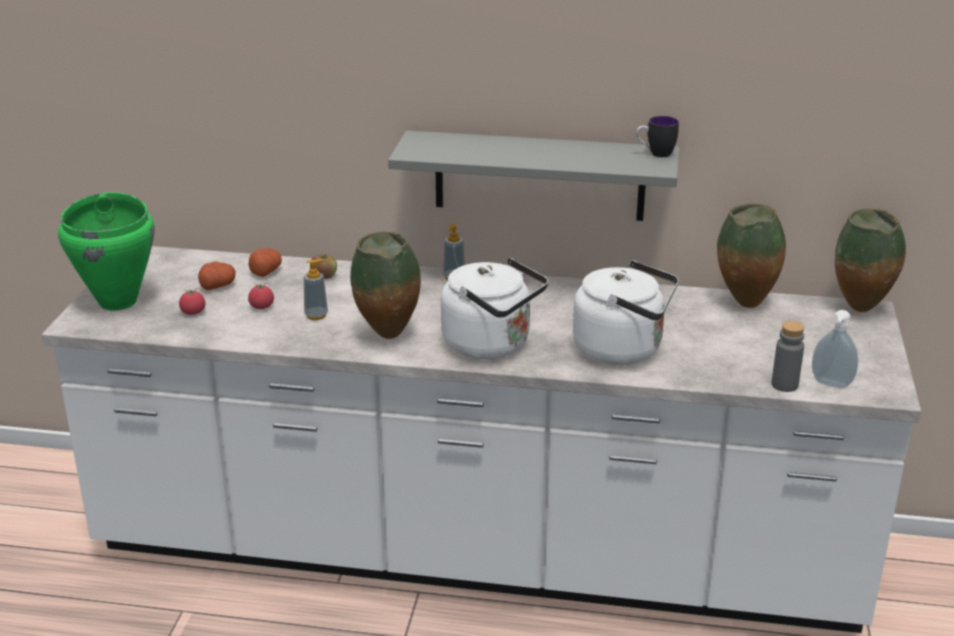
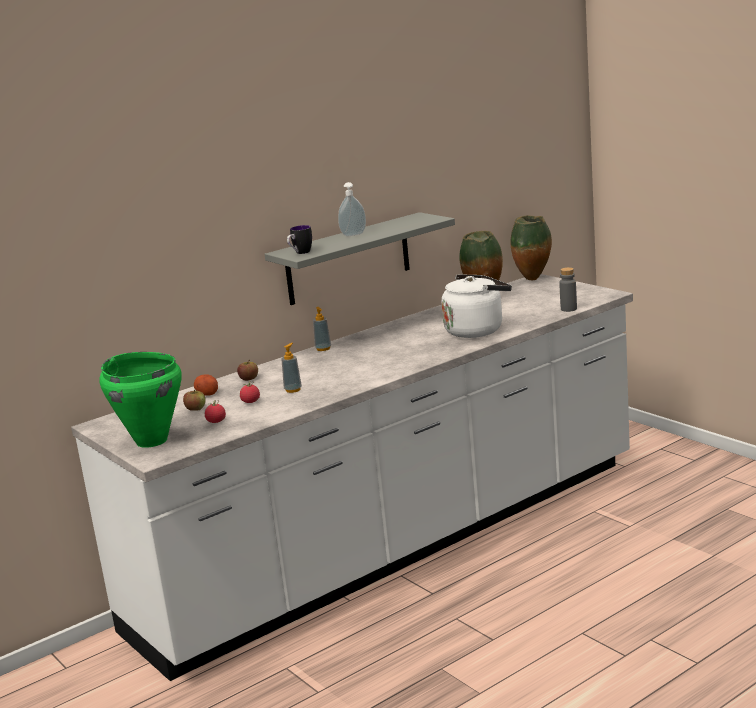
camera: 45 degrees left, 10 degrees down
potato [198,261,235,290] -> apple [183,390,206,411]
vase [350,231,421,339] -> none
white kettle [441,258,548,359] -> none
mug [636,116,679,157] -> mug moved to [287,225,312,254]
soap dispenser [812,310,858,388] -> soap dispenser moved to [338,182,366,236]

